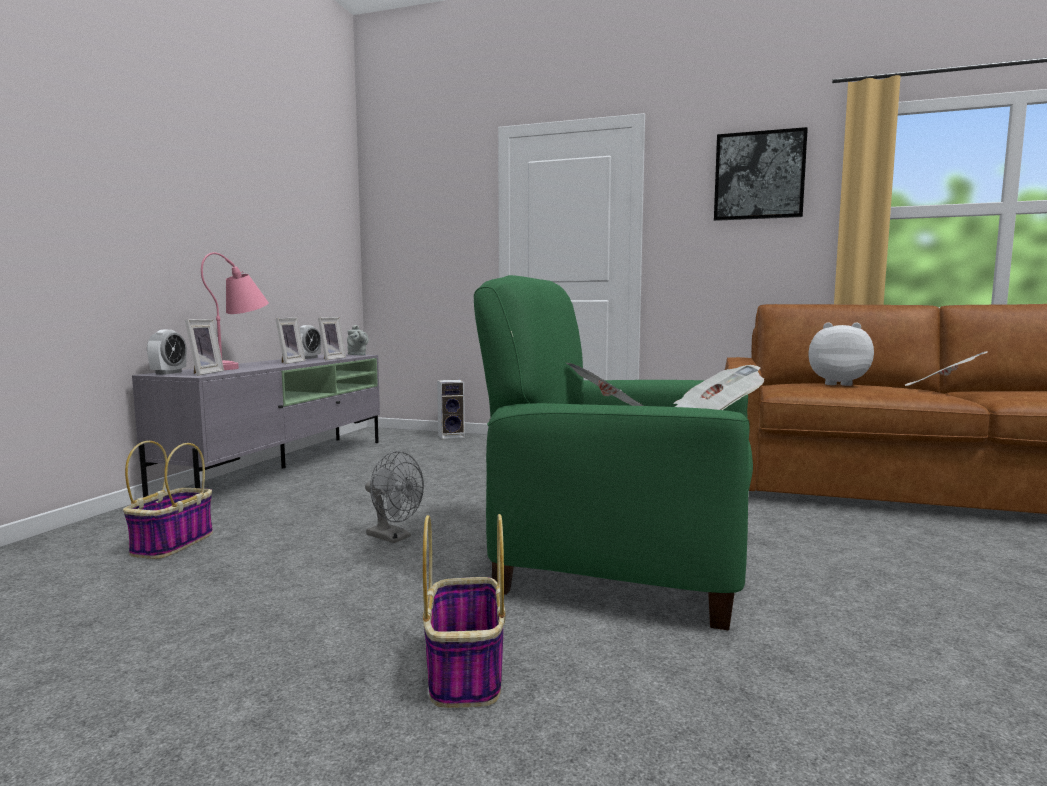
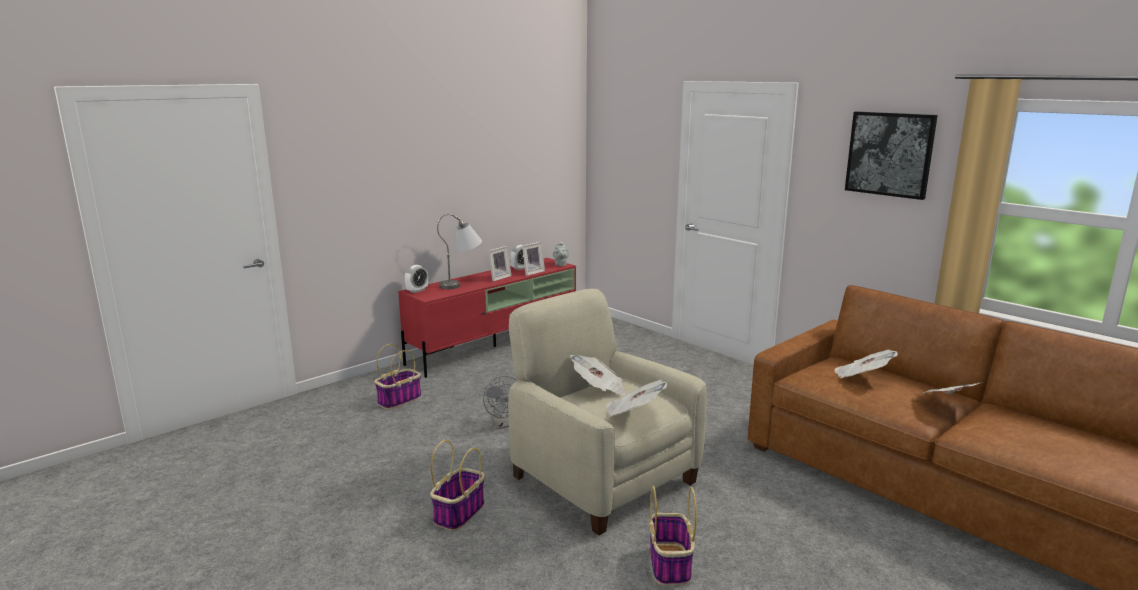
camera: 30 degrees right, 10 degrees up
grey tv stand [132,354,380,497] -> red tv stand [398,258,576,378]
picture frame [185,319,224,376] -> none
pink table lamp [201,252,269,370] -> grey table lamp [437,214,482,289]
speaker [437,380,465,439] -> none
green armchair [474,275,753,630] -> beige armchair [508,289,706,535]
plush toy [808,322,874,386] -> newspaper [834,349,898,378]
none -> basket [649,486,697,586]

